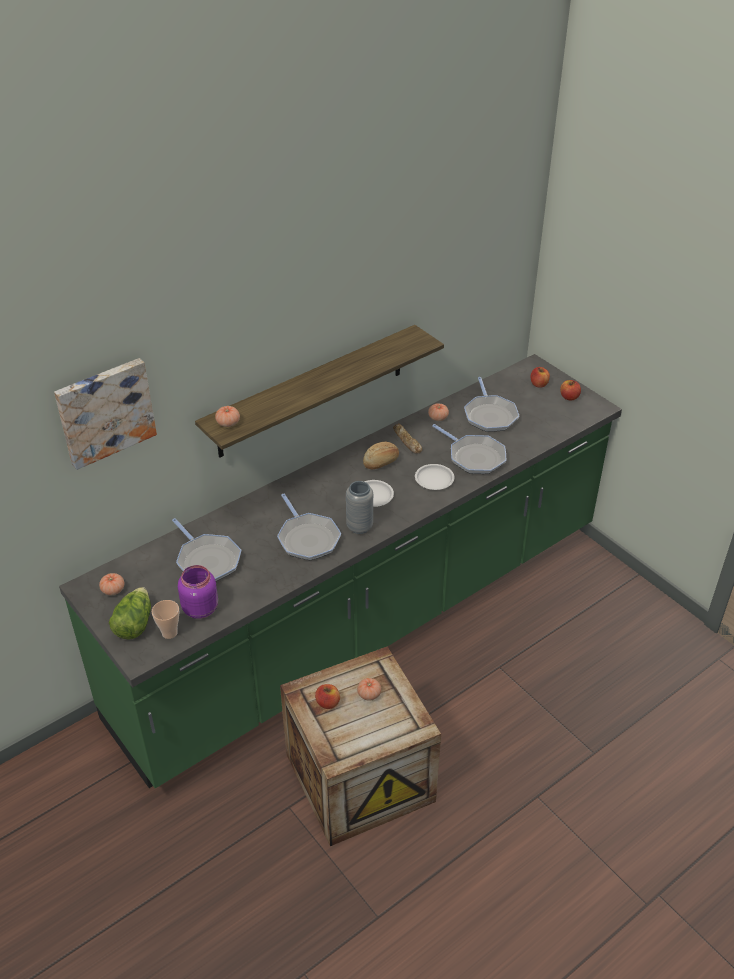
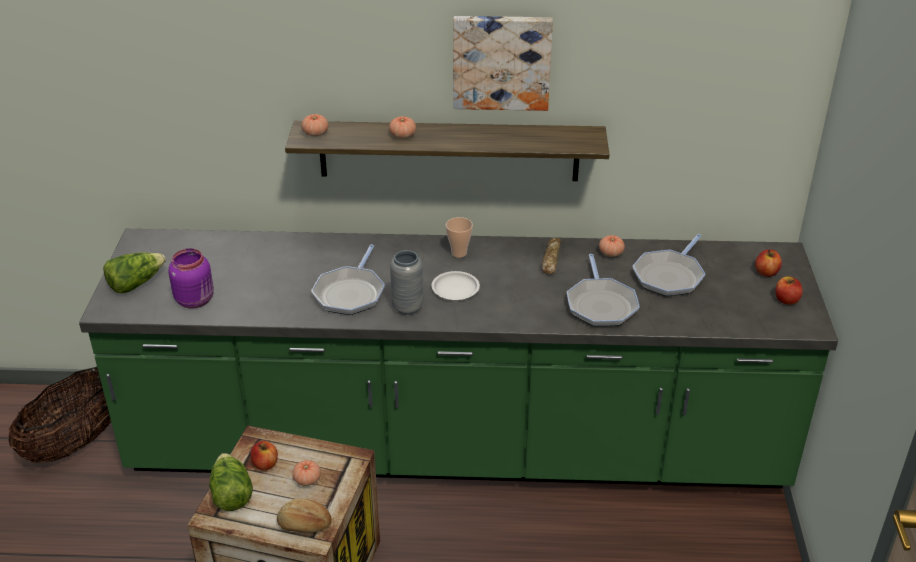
camera: 40 degrees right, 5 degrees down
picture [54,358,157,470] -> picture moved to [453,16,553,111]
tomato [99,573,124,595] -> tomato moved to [389,116,416,139]
cup [152,600,180,639] -> cup moved to [446,217,473,258]
frying pan [172,518,241,581] -> none
bread [363,442,399,469] -> bread moved to [277,499,332,533]
white plate [415,464,455,490] -> none
none -> basket [8,366,111,463]
none -> lettuce [209,453,253,511]

